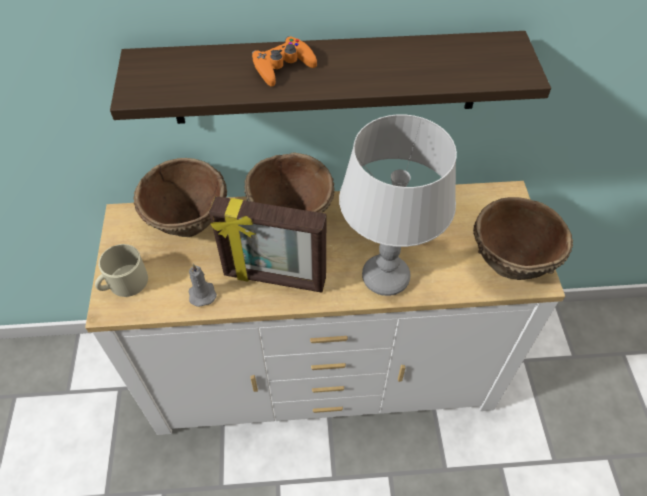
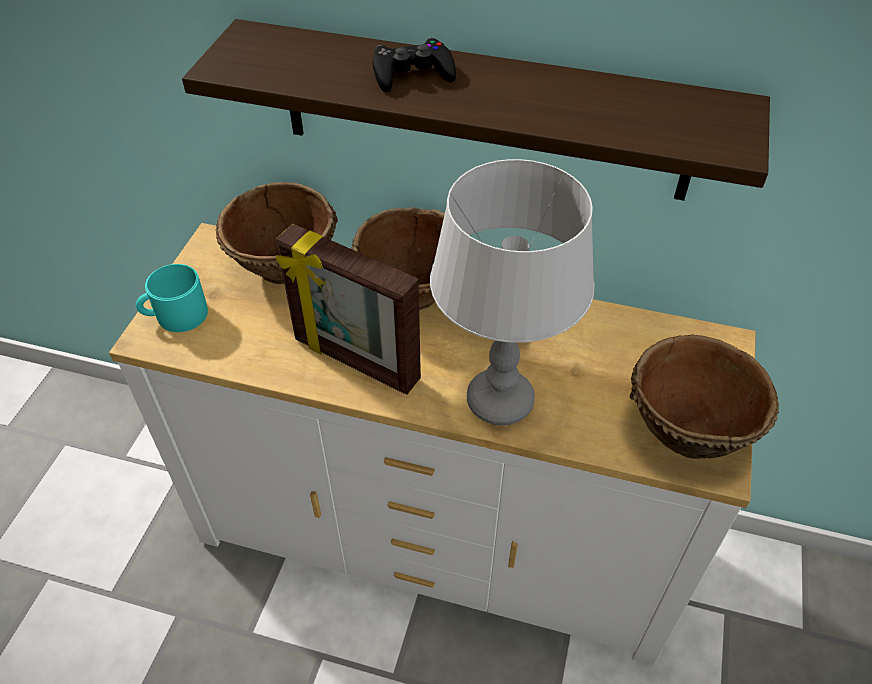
camera: 20 degrees right, 5 degrees down
beige mug [95,244,148,297] -> turquoise mug [136,264,208,332]
grey candle [189,264,217,307] -> none
orange game controller [252,36,317,87] -> black game controller [373,38,456,92]

